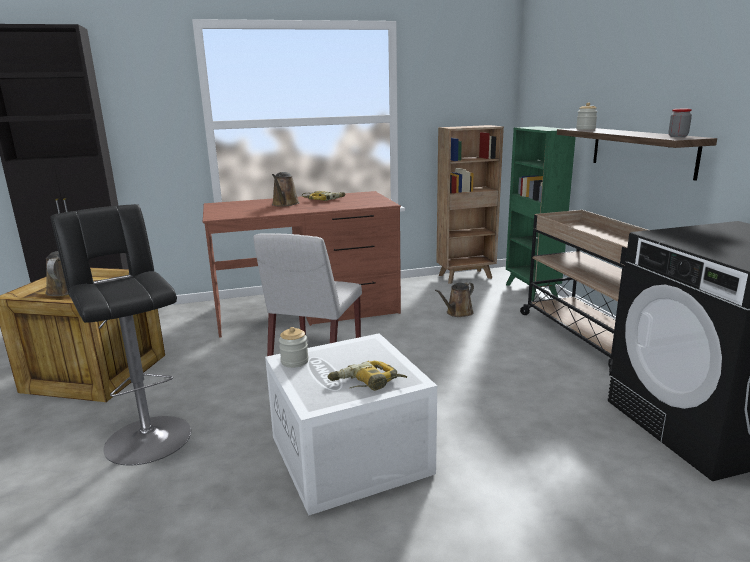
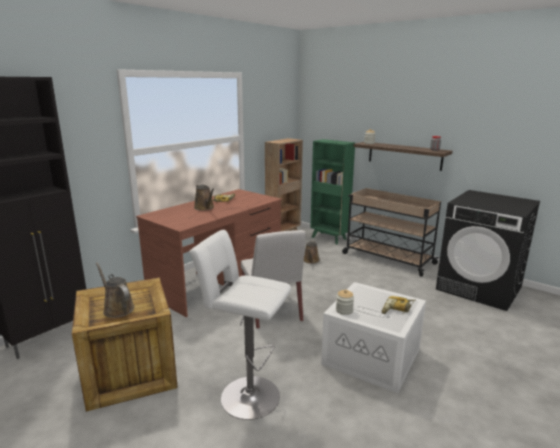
camera: 35 degrees left, 0 degrees up
black stool [51,204,191,466] -> white stool [189,230,291,420]

